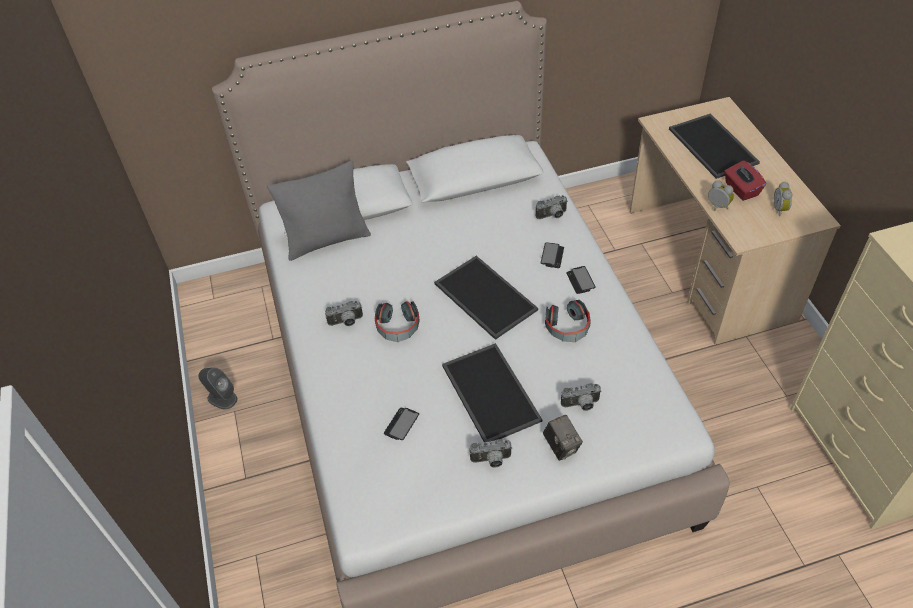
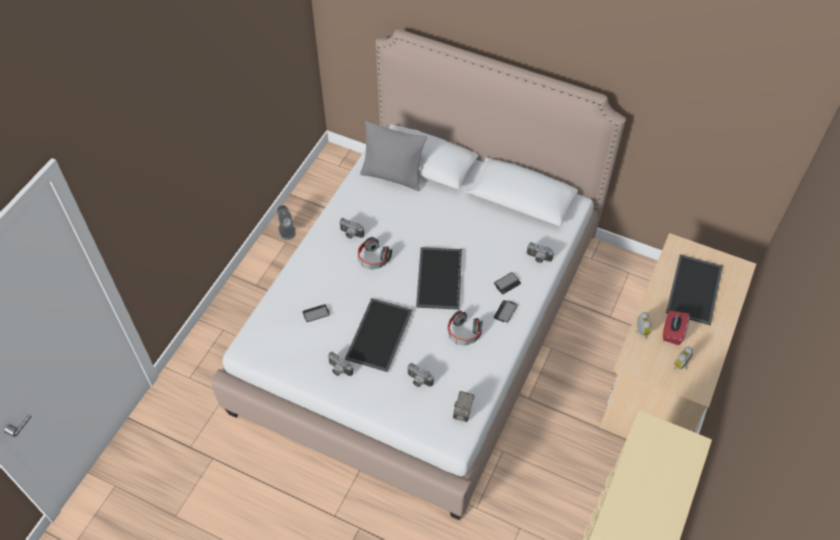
camera: 40 degrees right, 5 degrees up
camera [543,415,583,461] -> camera moved to [453,391,474,422]

